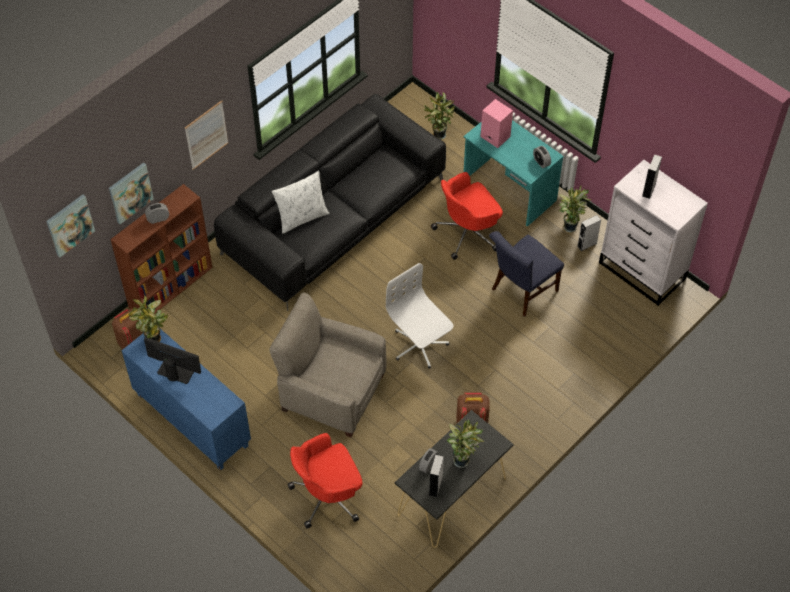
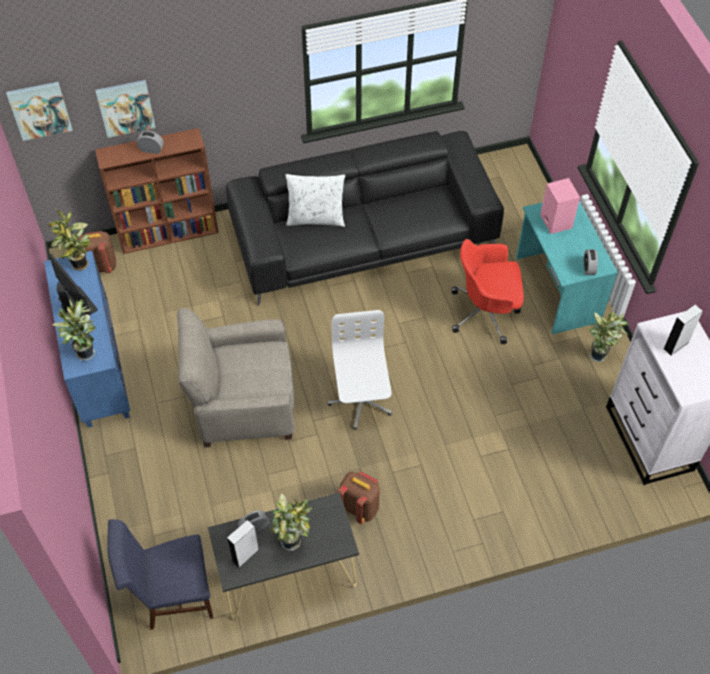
camera: 30 degrees right, 0 degrees up
picture [185,100,228,170] -> none
beige armchair [269,293,386,437] -> beige armchair turned 60 degrees counterclockwise [177,308,295,448]
red office chair [287,433,363,528] -> none
potted plant [424,92,455,140] -> potted plant moved to [52,299,96,361]
blue chair [489,231,564,317] -> blue chair moved to [107,519,213,630]
grey speaker [577,215,601,251] -> none

